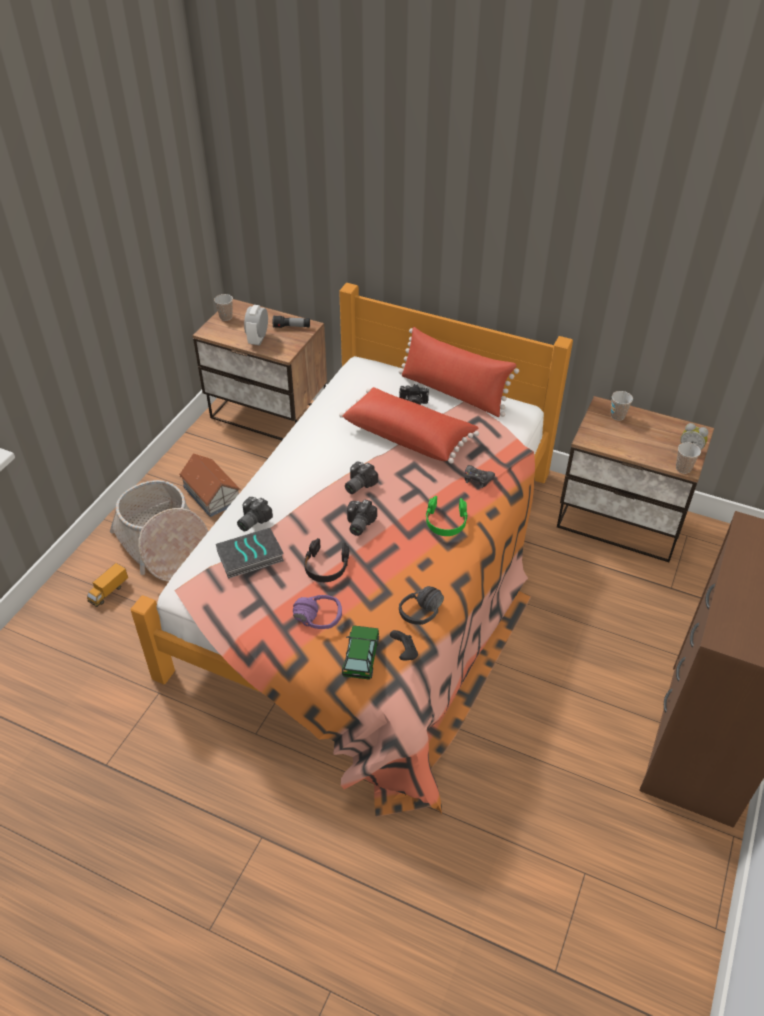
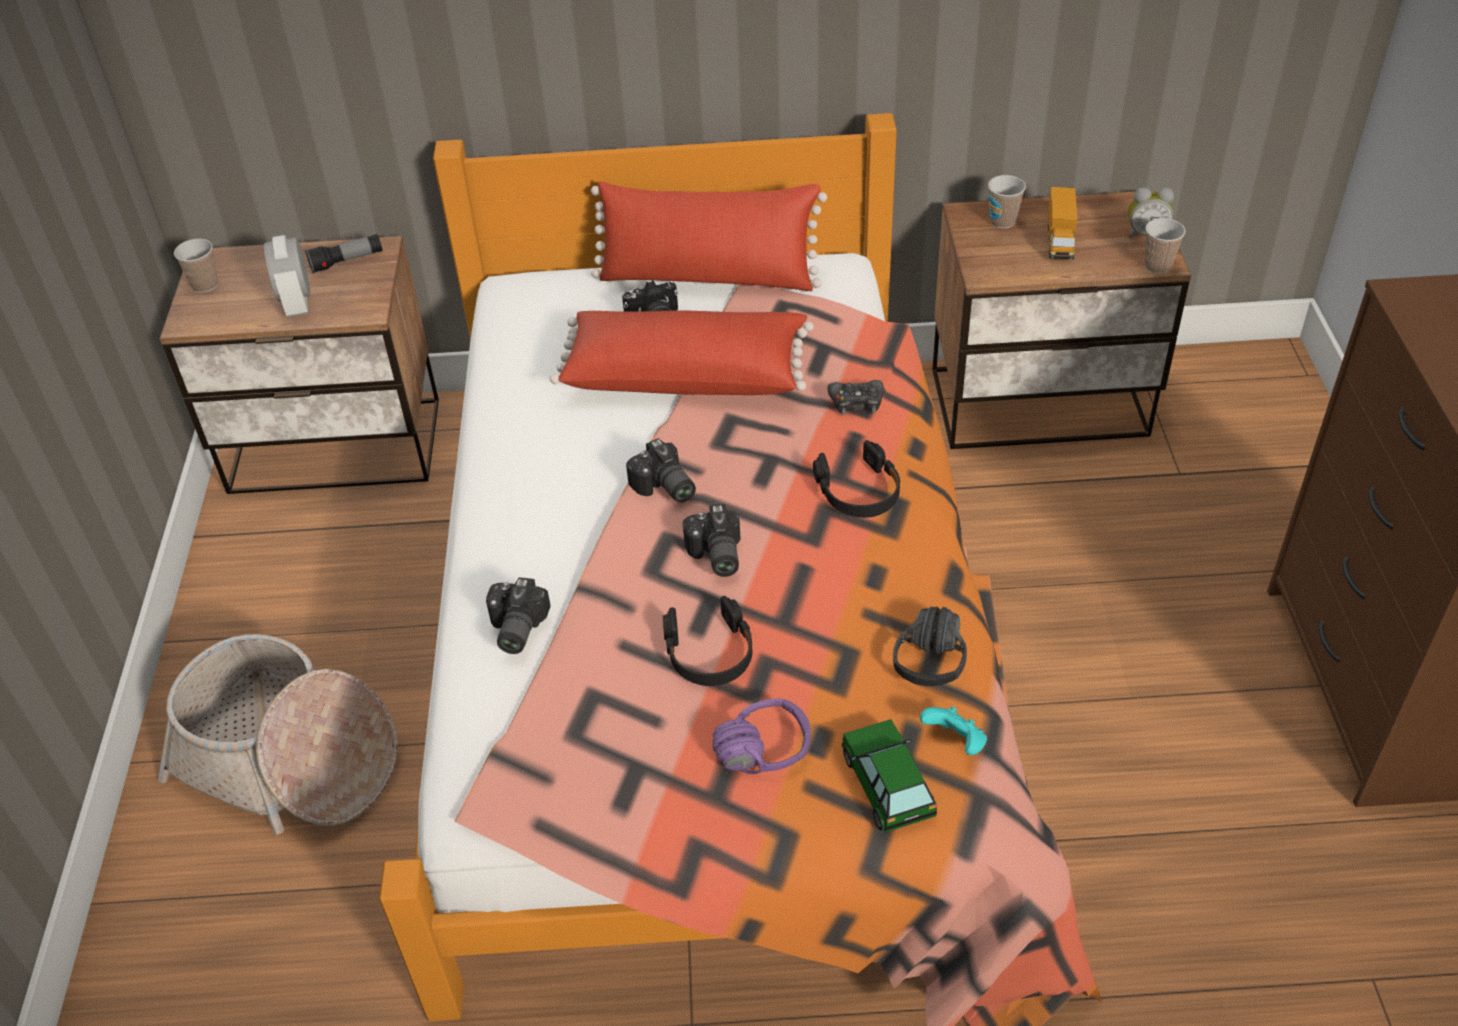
camera: 25 degrees left, 0 degrees up
toy truck [87,563,128,607] -> toy truck moved to [1048,187,1077,259]
toy house [179,453,241,517] -> none
book [216,528,284,579] -> none
camera [345,461,378,494] -> camera turned 45 degrees counterclockwise [626,438,696,503]
black game controller [390,630,418,661] -> turquoise game controller [920,706,987,755]
green headphones [426,496,467,536] -> black headphones [813,440,900,518]

